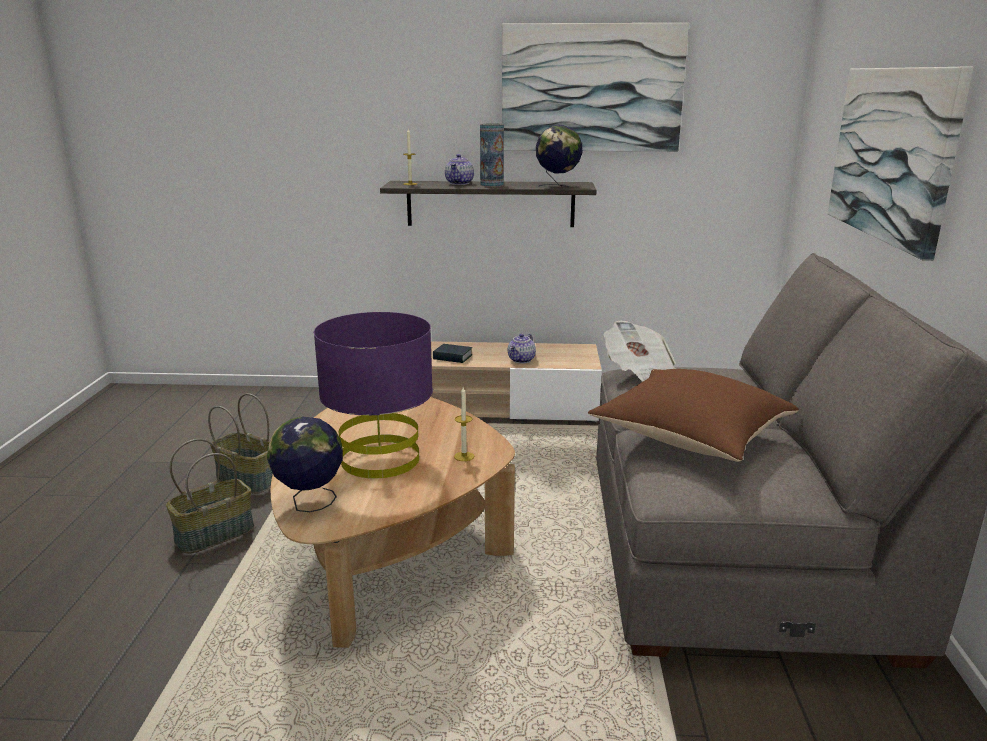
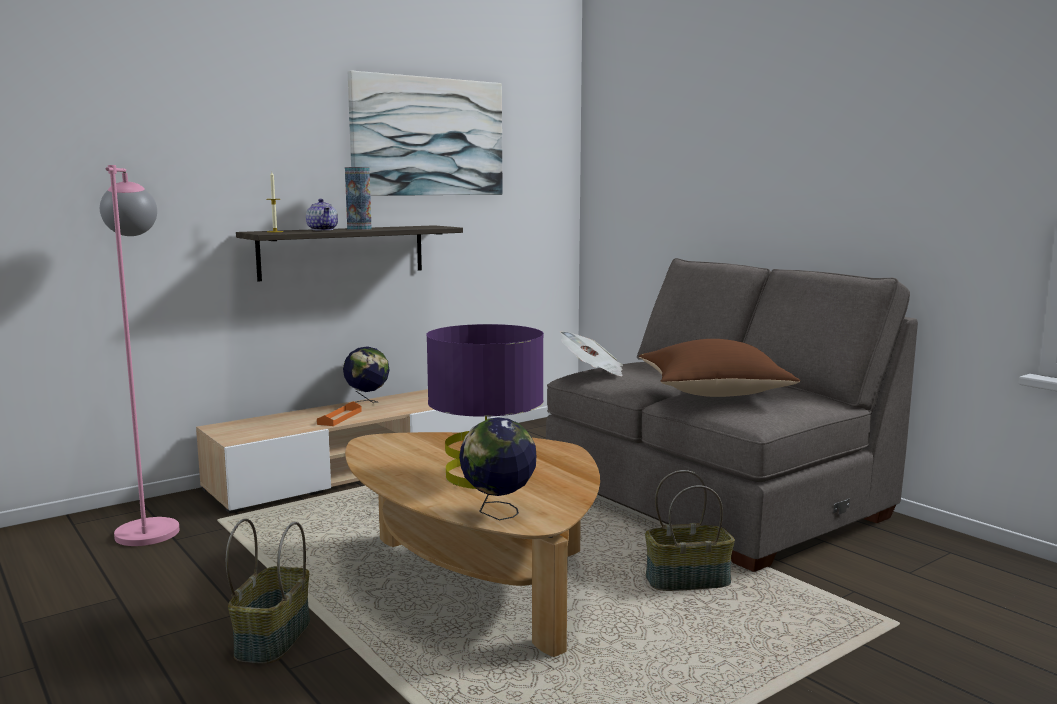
camera: 40 degrees left, 10 degrees down
basket [208,393,273,494] -> basket moved to [645,470,735,591]
book [433,344,472,363] -> orange tray [317,401,362,426]
candle [454,387,474,461] -> none
teapot [508,334,536,364] -> none
globe [536,125,582,187] -> globe moved to [343,346,389,403]
picture [828,67,974,261] -> none
none -> pink floor lamp [100,165,179,546]

